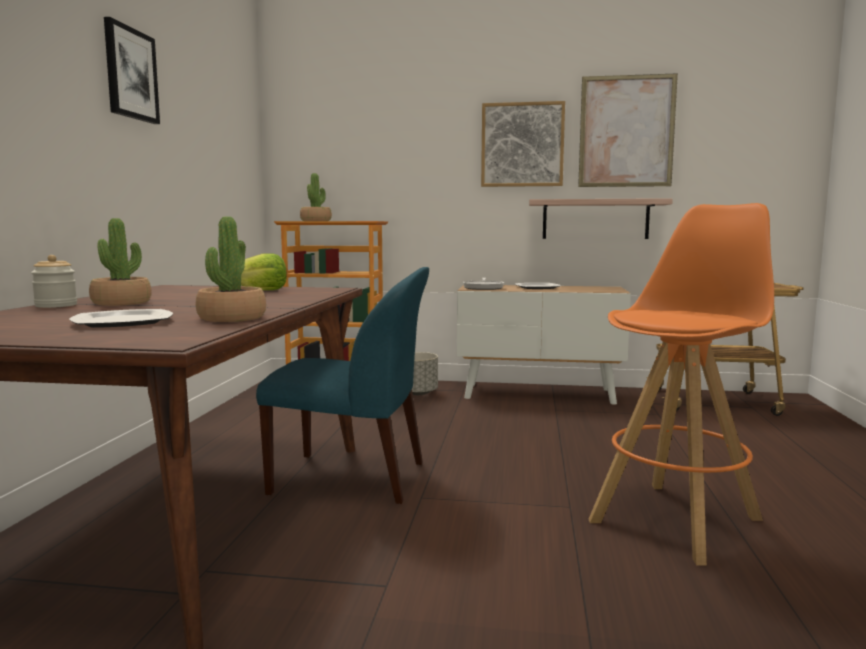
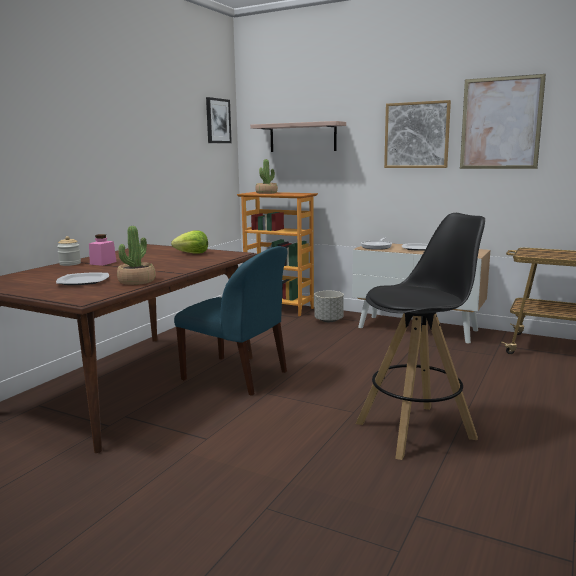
camera: 20 degrees right, 5 degrees up
potted plant [89,218,152,306] -> pink jar [89,234,117,266]
picture [104,17,160,124] -> picture moved to [206,97,232,143]
shelf [529,198,673,239] -> shelf moved to [250,121,346,152]
orange stool [589,203,774,565] -> black stool [356,213,485,460]

